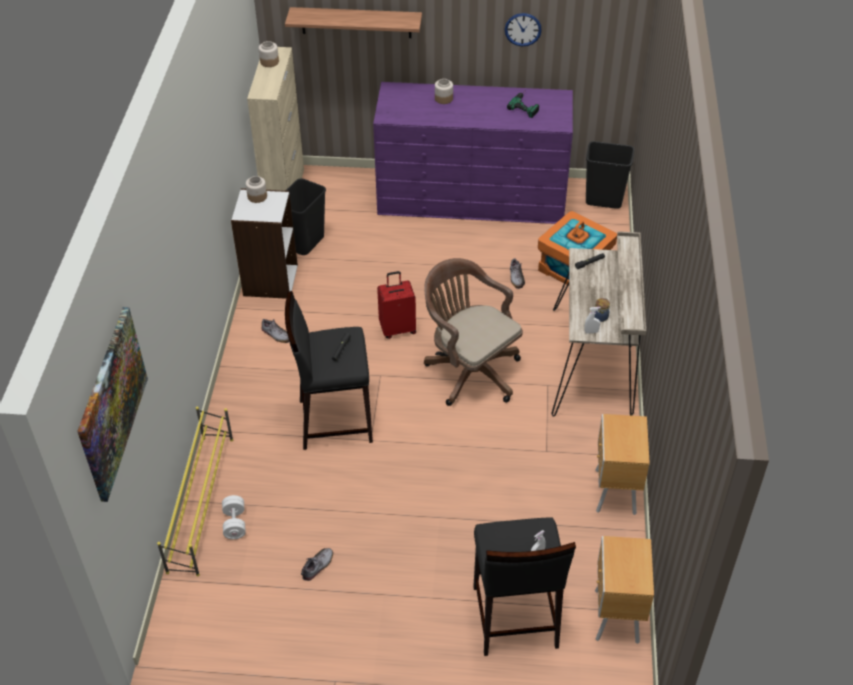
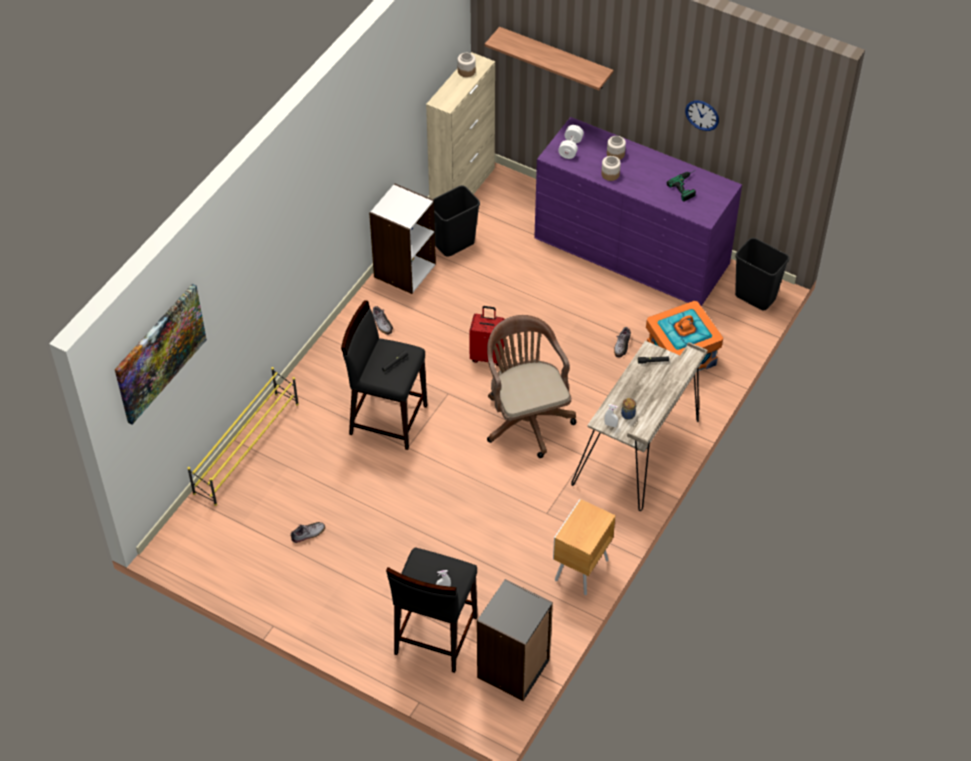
camera: 25 degrees right, 5 degrees up
white dumbbell [222,495,246,539] -> white dumbbell moved to [558,125,584,159]
jar [246,176,267,203] -> jar moved to [601,156,621,181]
brown nightstand [595,536,654,644] -> black bookcase [477,579,553,701]

